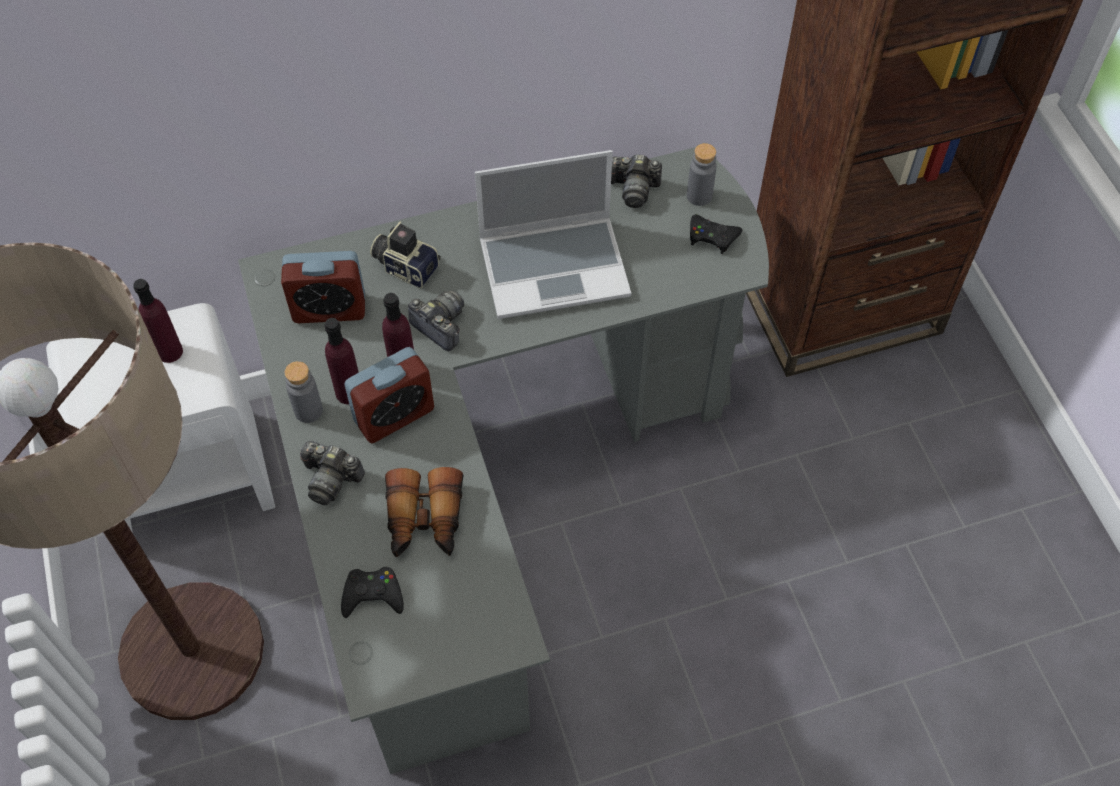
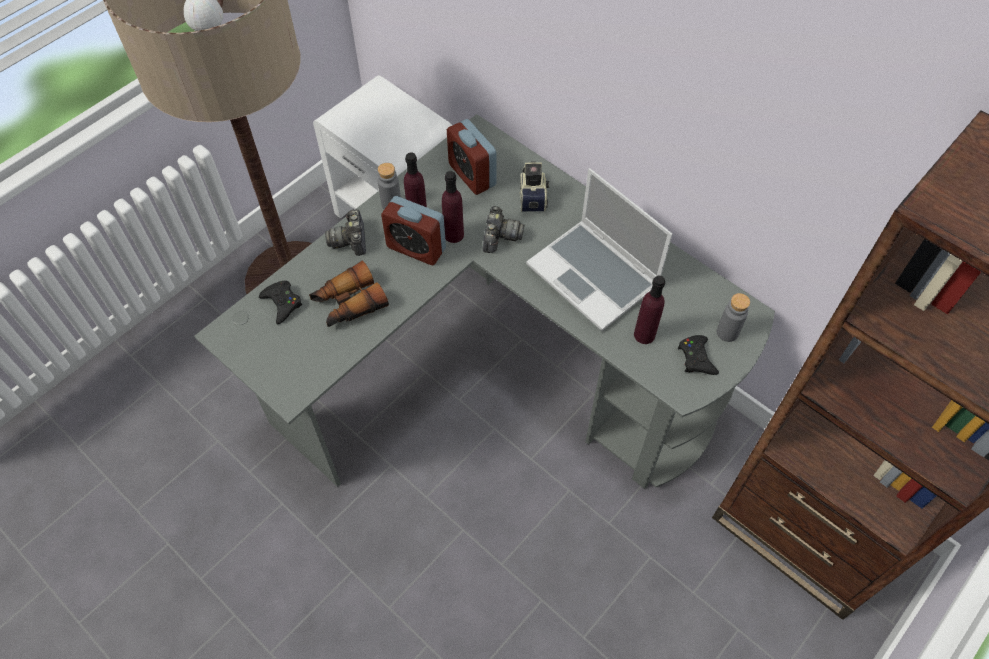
camera: 60 degrees right, 0 degrees up
purple bottle [133,279,183,363] -> purple bottle moved to [634,276,665,344]
camera [611,154,662,208] -> none

